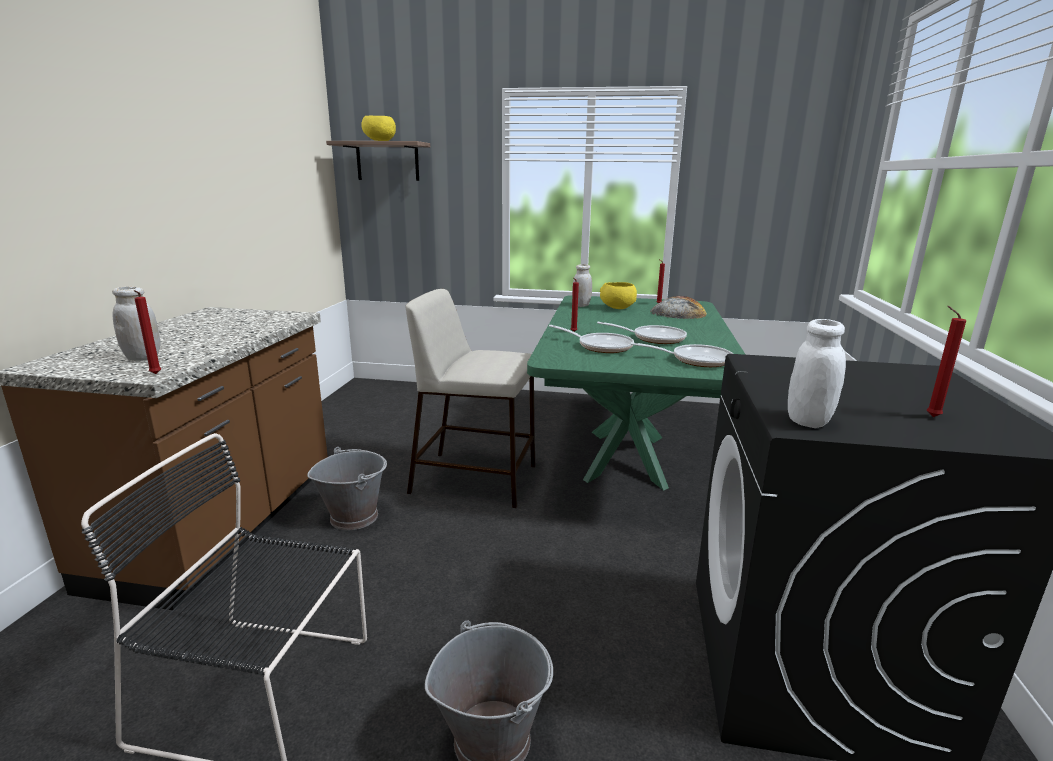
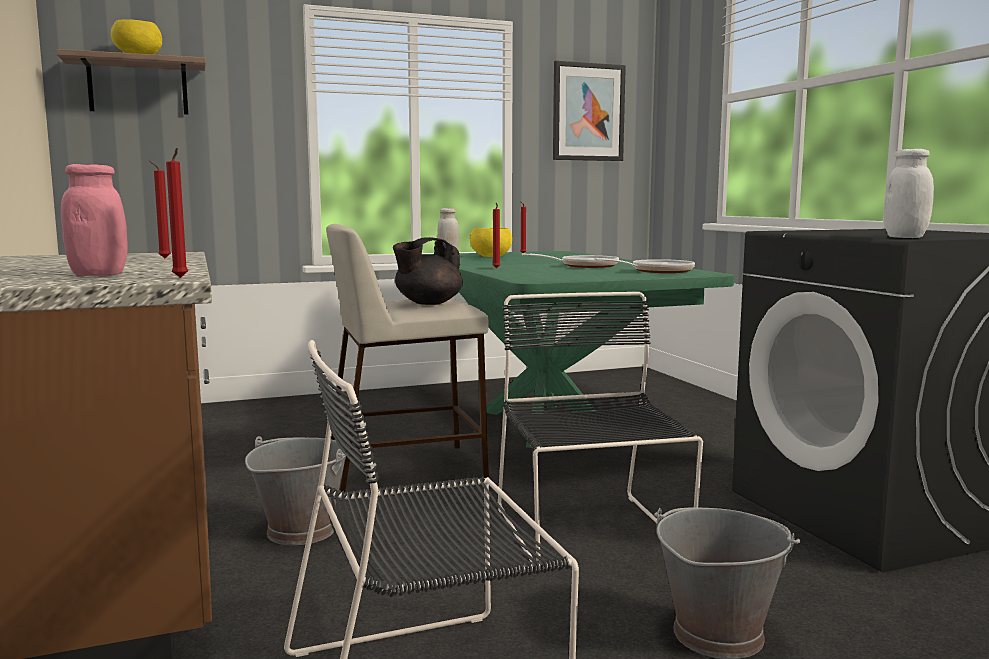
camera: 30 degrees left, 10 degrees down
white jar [112,286,160,361] -> pink jar [61,164,128,276]
frying pan [549,325,634,353] -> none
bread [650,296,707,319] -> none
red candle [927,306,966,417] -> red candle moved to [149,161,171,258]
none -> black teapot [393,237,463,305]
none -> black chair [498,292,703,562]
none -> picture [553,61,626,161]

